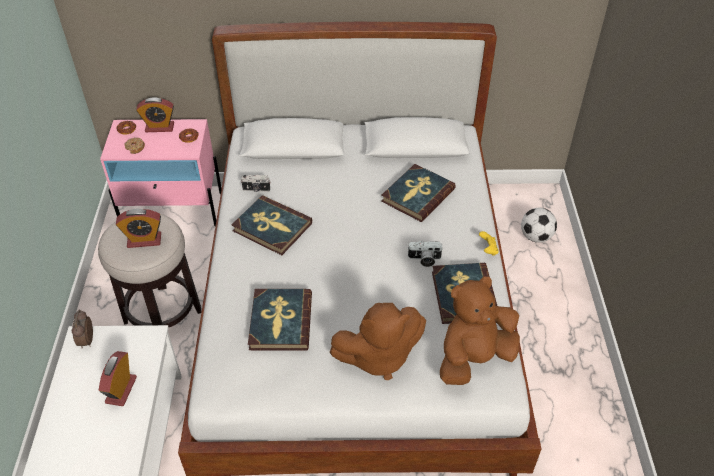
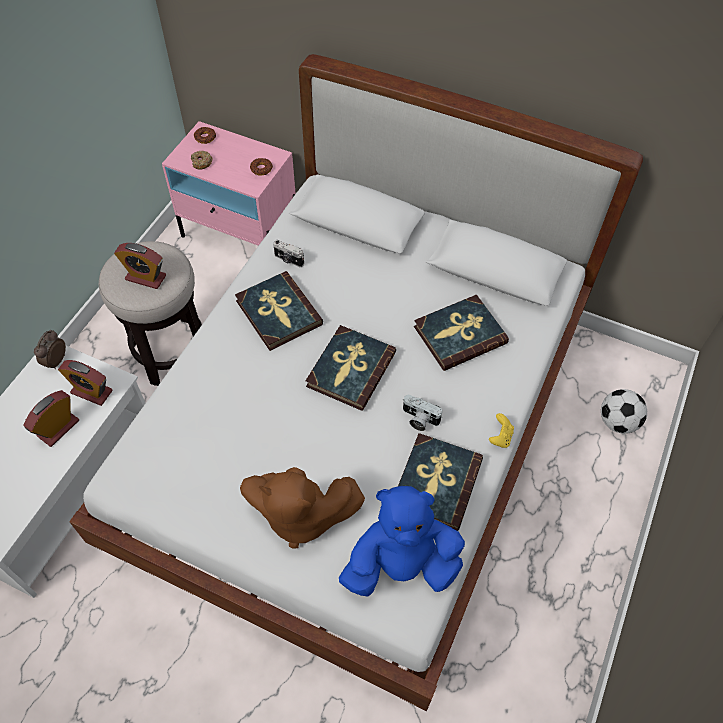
camera: 25 degrees right, 10 degrees up
alarm clock [136,97,174,132] -> alarm clock moved to [58,360,113,406]
book [248,289,312,351] -> book moved to [306,325,396,411]
brown plush toy [440,277,520,385] -> blue plush toy [339,486,465,597]

